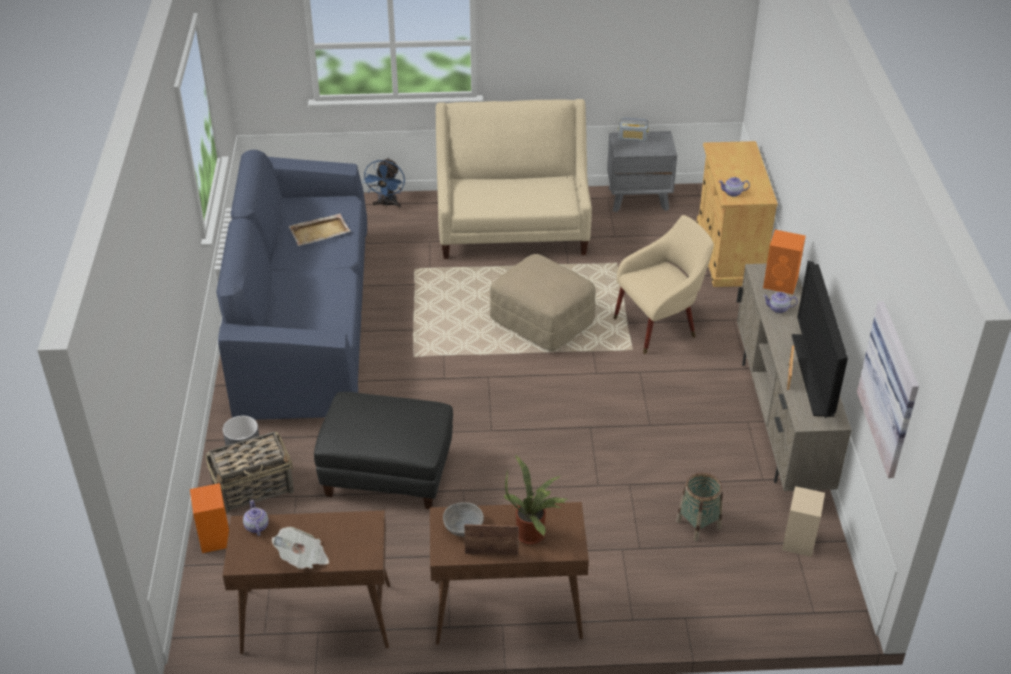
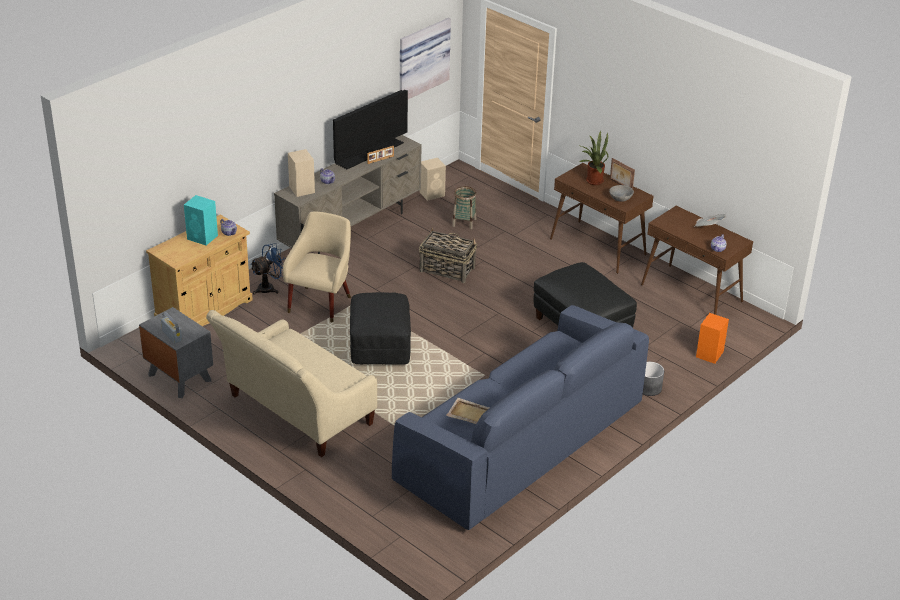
camera: 135 degrees left, 5 degrees down
basket [205,432,294,514] -> basket moved to [419,228,477,283]
blue fan [363,158,405,208] -> blue fan moved to [250,243,286,295]
beige ottoman [490,254,596,351] -> black ottoman [350,292,411,365]
beige armchair [614,215,714,354] -> beige armchair turned 90 degrees clockwise [283,212,351,322]
orange speaker [763,230,806,294] -> beige speaker [288,149,315,197]
none -> turquoise speaker [184,195,218,245]

